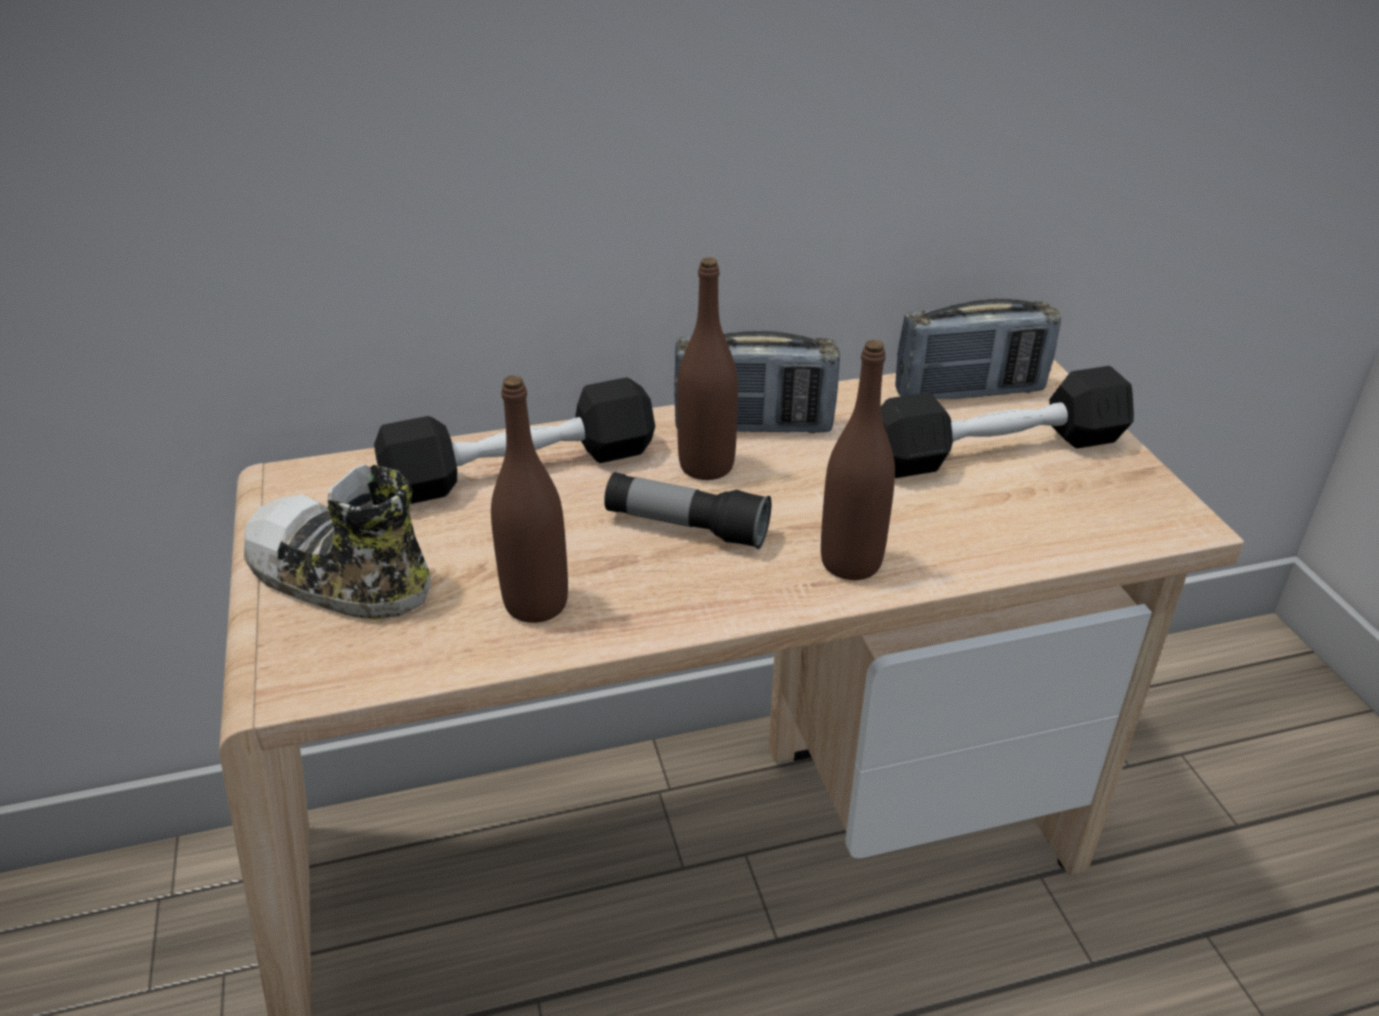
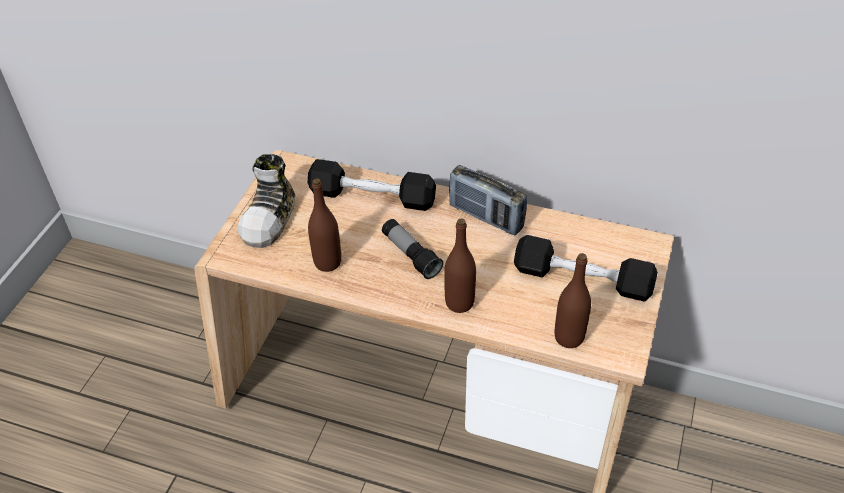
camera: 35 degrees right, 10 degrees up
shoe [244,464,431,620] -> shoe turned 135 degrees counterclockwise [238,154,295,248]
brown bottle [677,258,738,480] -> brown bottle moved to [555,253,591,348]
radio [895,298,1061,399] -> none

